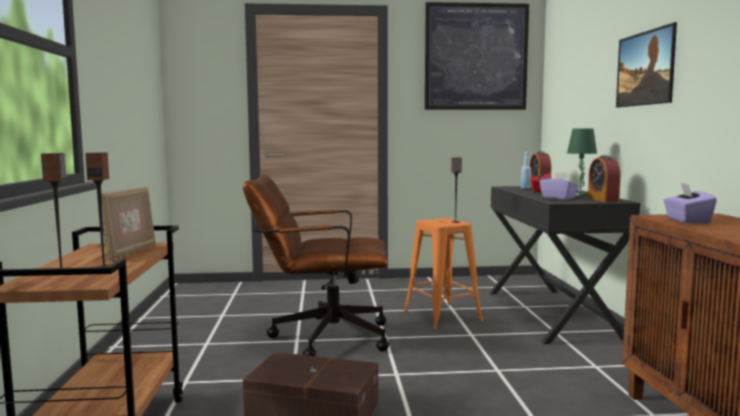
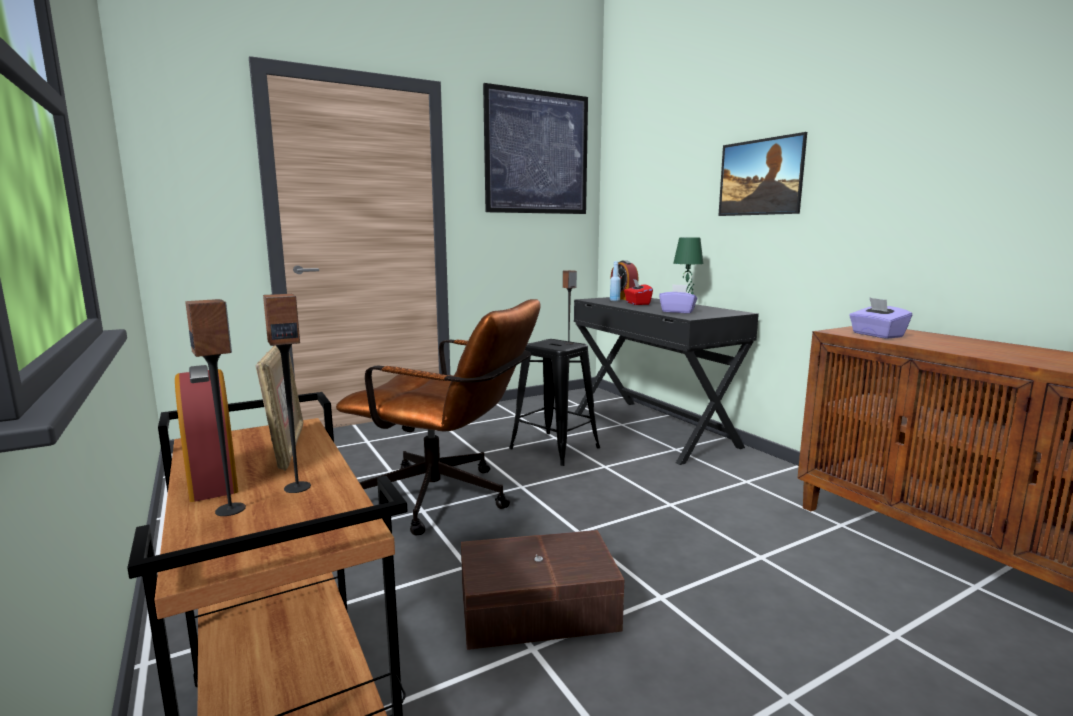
camera: 25 degrees left, 5 degrees up
brown office chair [243,174,390,356] -> brown office chair turned 135 degrees counterclockwise [336,299,540,536]
orange stool [404,218,483,329] -> black stool [509,339,600,466]
alarm clock [588,155,621,202] -> alarm clock moved to [175,365,238,502]

